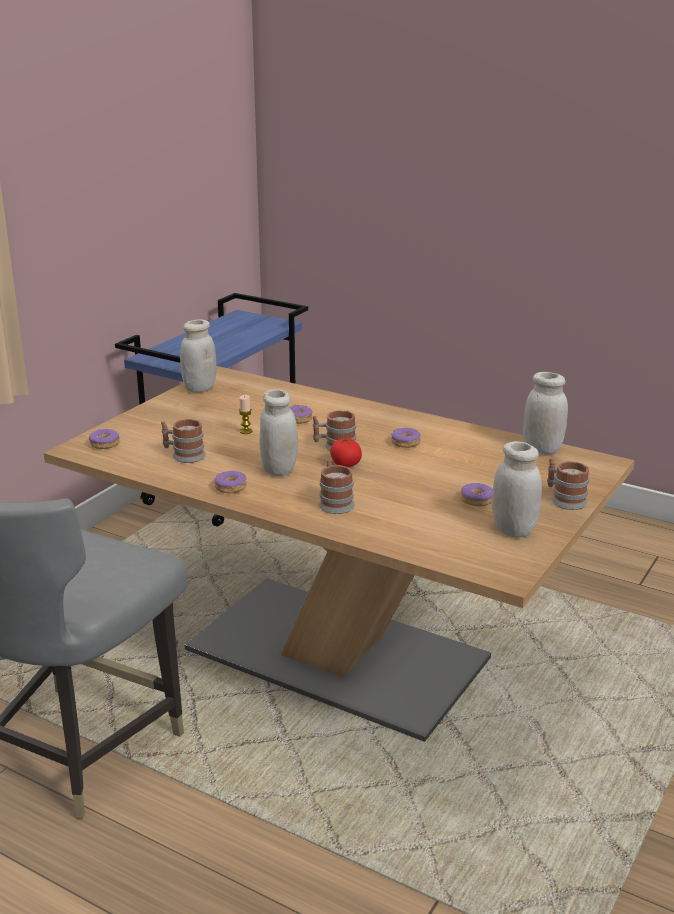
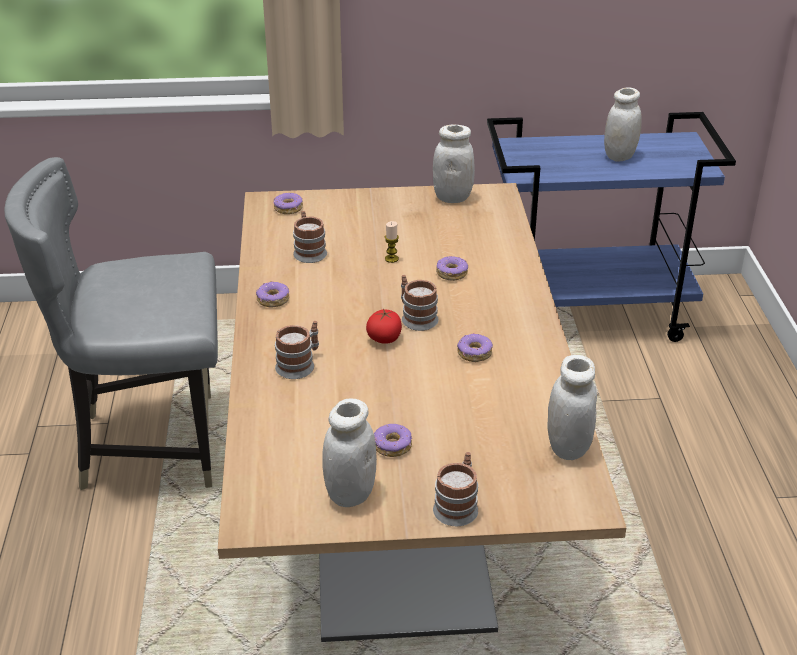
camera: 55 degrees right, 10 degrees up
white jar [259,389,298,476] -> white jar moved to [604,87,642,162]

